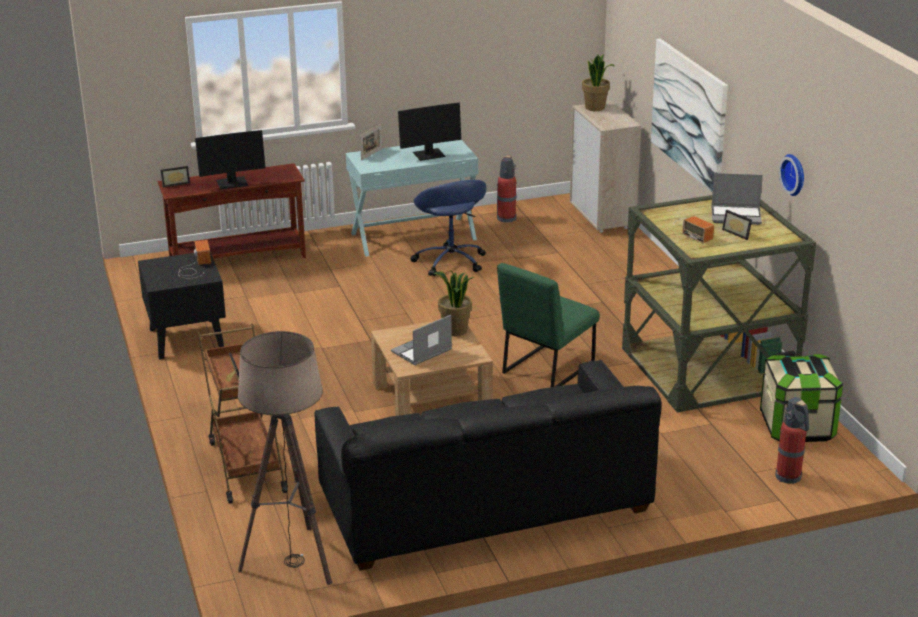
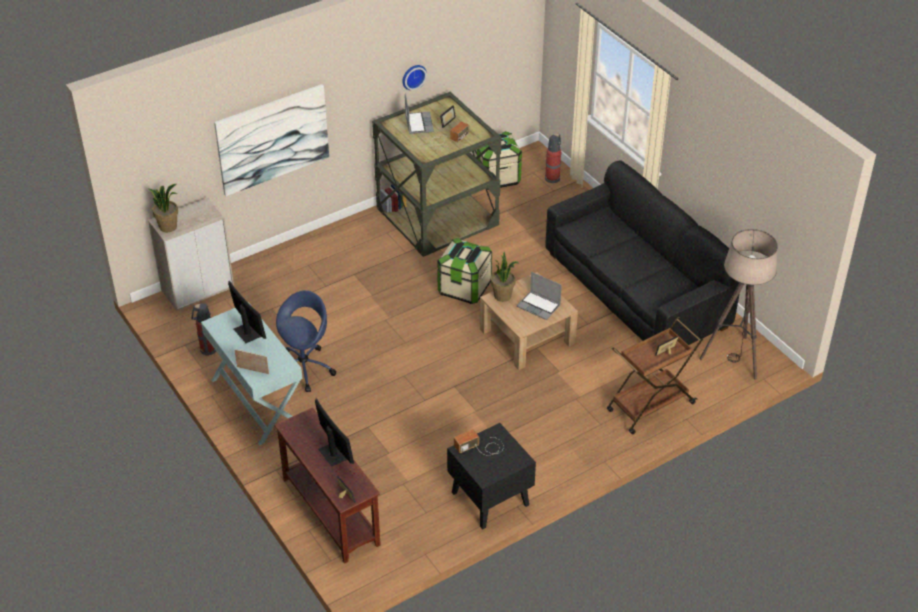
camera: 105 degrees left, 15 degrees up
green chair [497,263,600,387] -> storage box [437,238,492,304]

